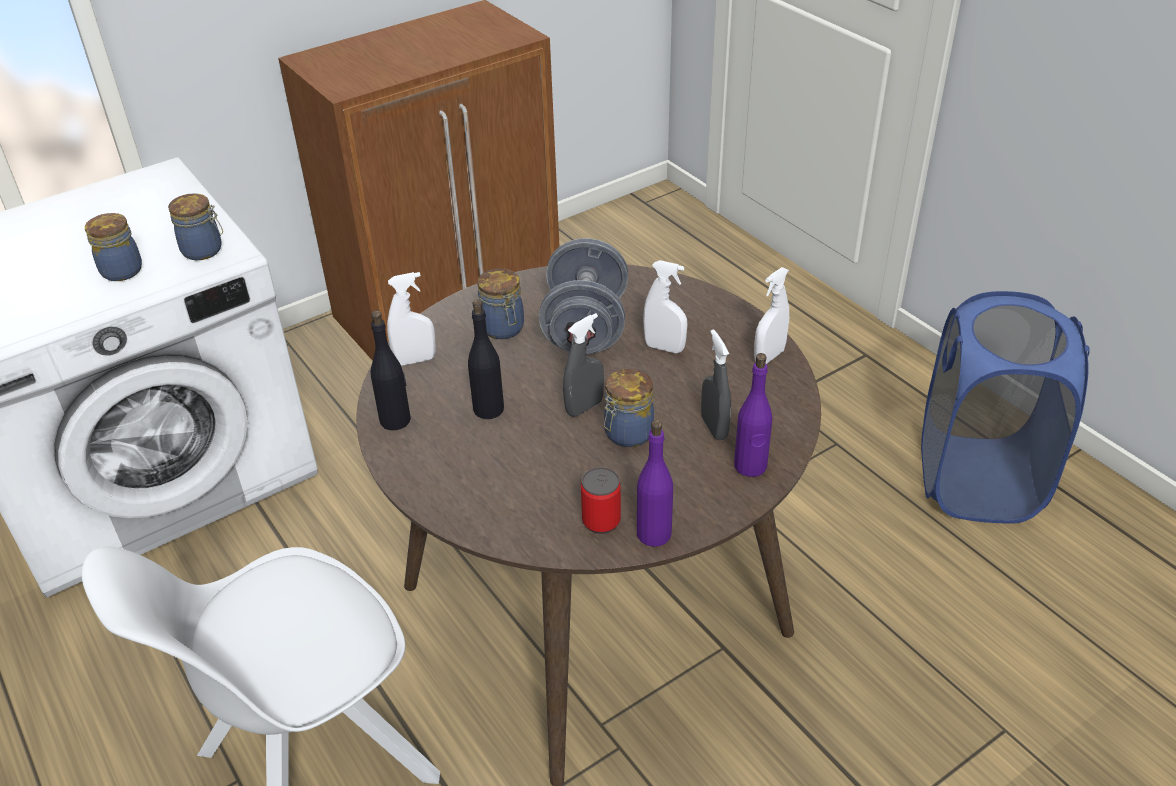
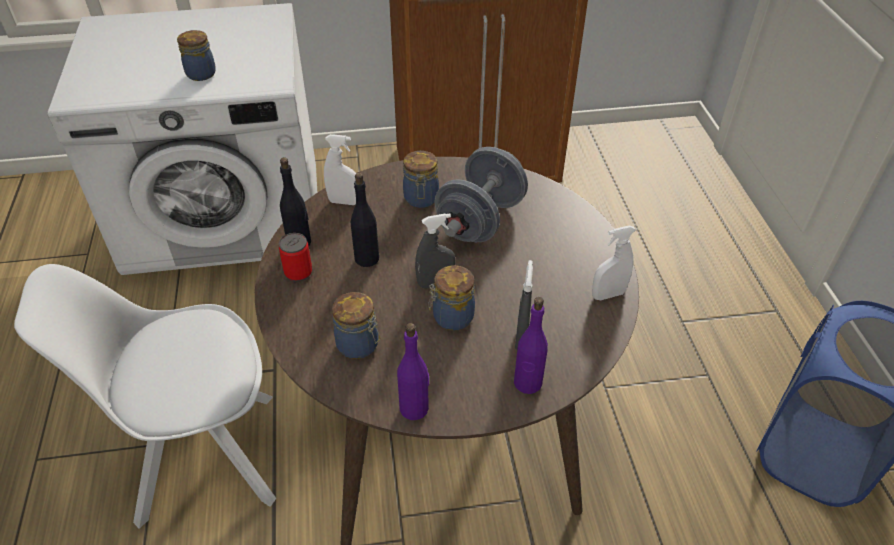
camera: 25 degrees right, 5 degrees up
jar [168,193,223,260] -> jar moved to [332,292,380,359]
can [581,467,621,534] -> can moved to [279,233,312,282]
white spray bottle [643,260,687,353] -> none

